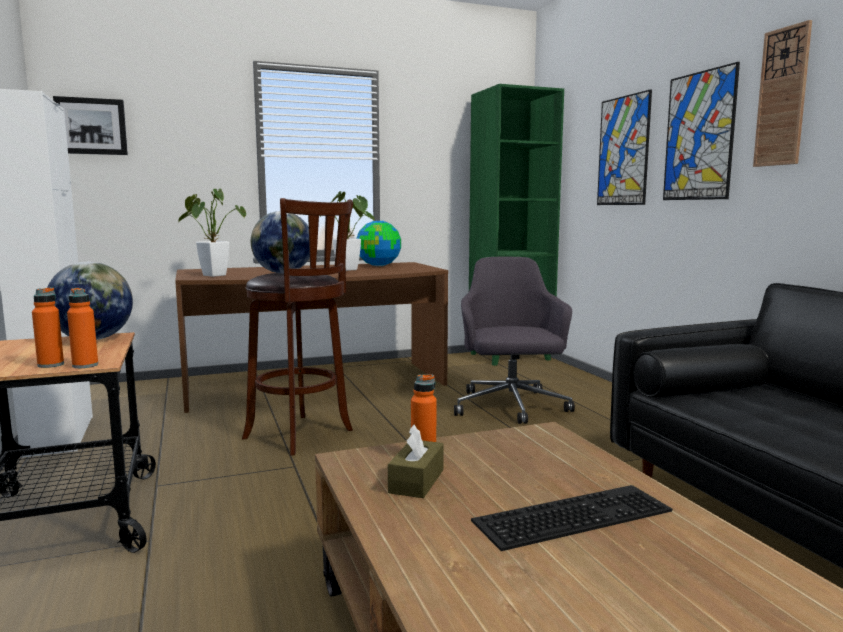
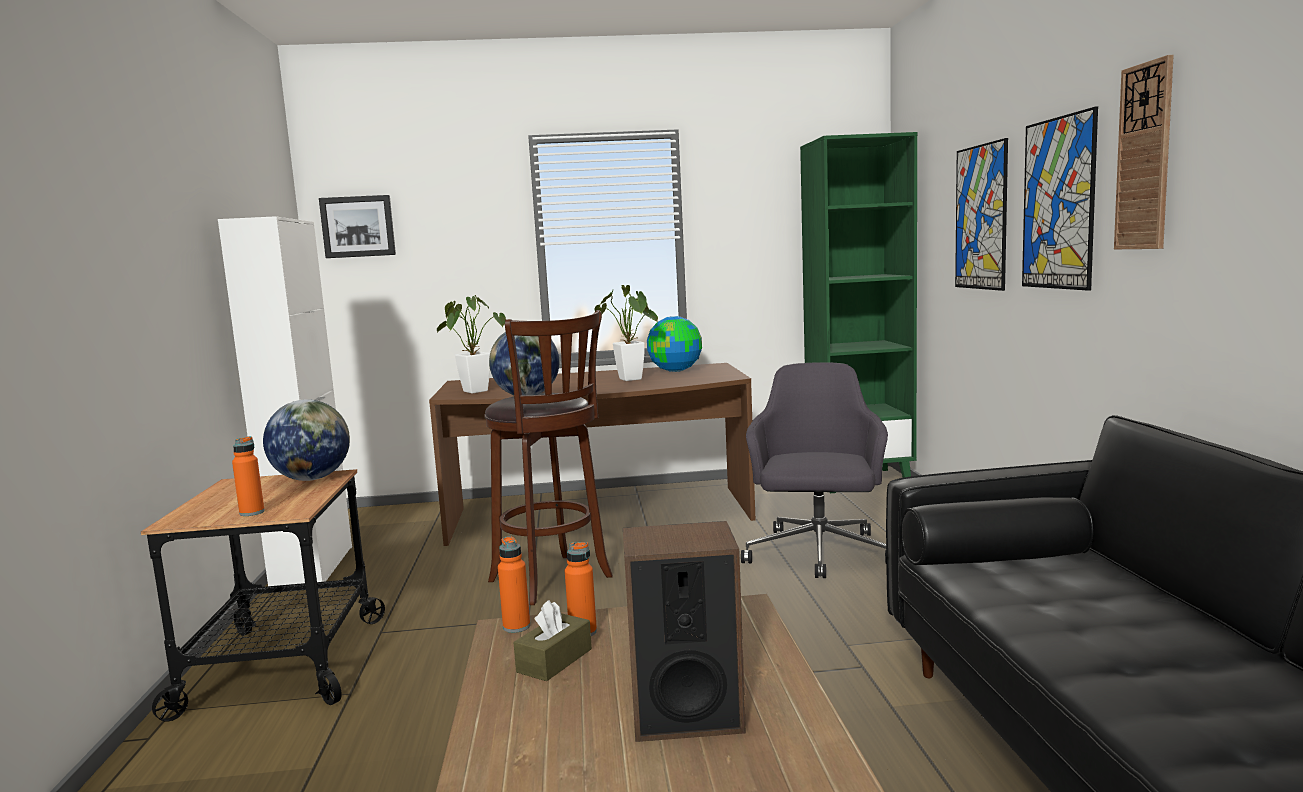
camera: 15 degrees right, 0 degrees up
orange bottle [67,288,98,368] -> orange bottle moved to [498,536,530,633]
keyboard [471,485,672,551] -> speaker [623,521,746,742]

